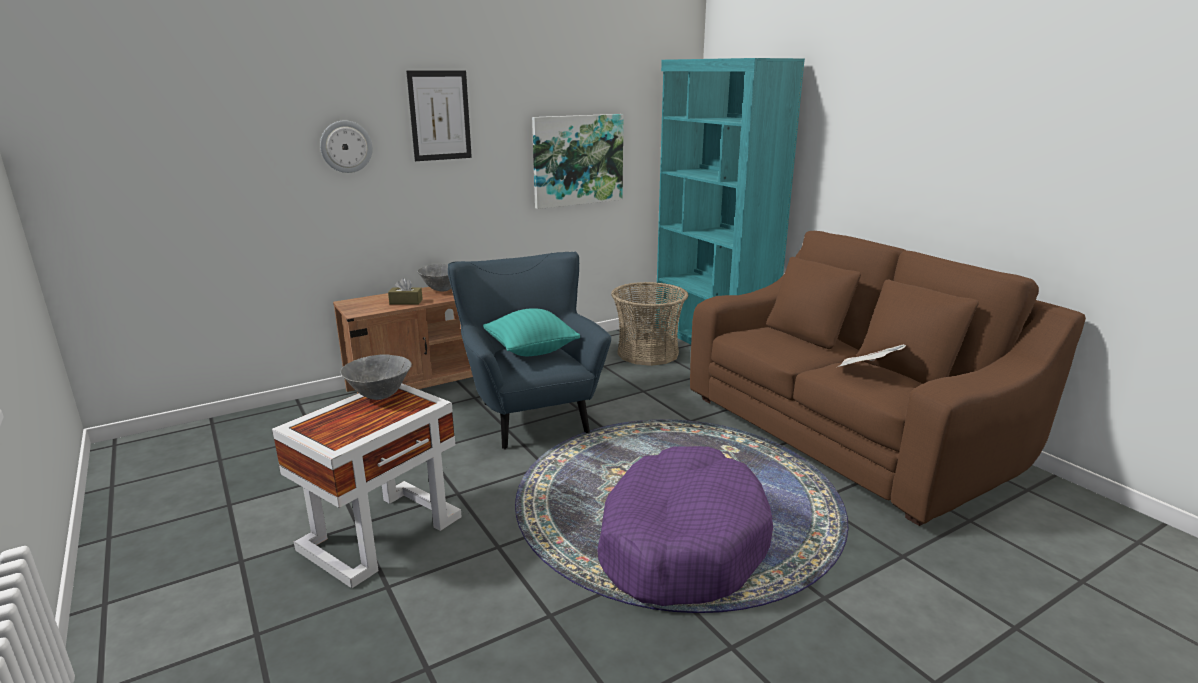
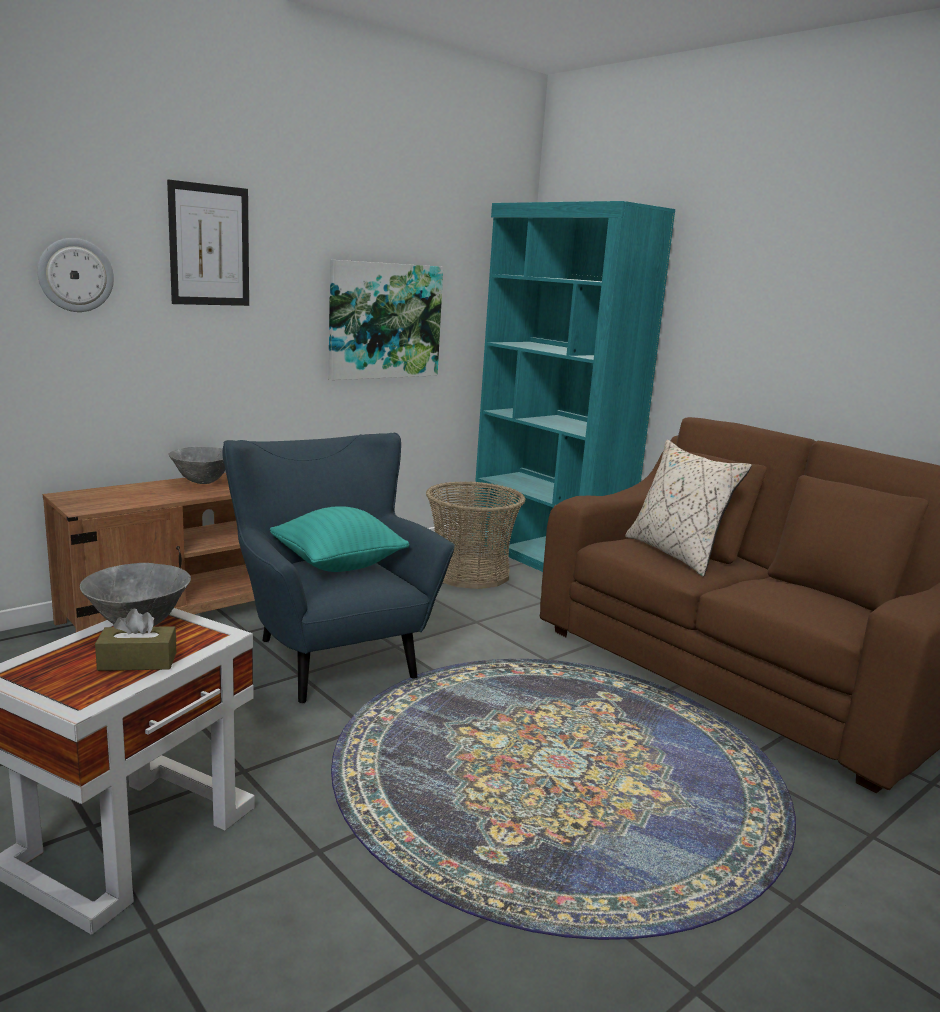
camera: 10 degrees left, 5 degrees down
brown tissue box [388,278,423,305] -> brown tissue box moved to [95,608,177,671]
purple dog bed [597,446,773,606] -> none
newspaper [838,344,906,367] -> none
none -> beige pillow [625,440,752,577]

